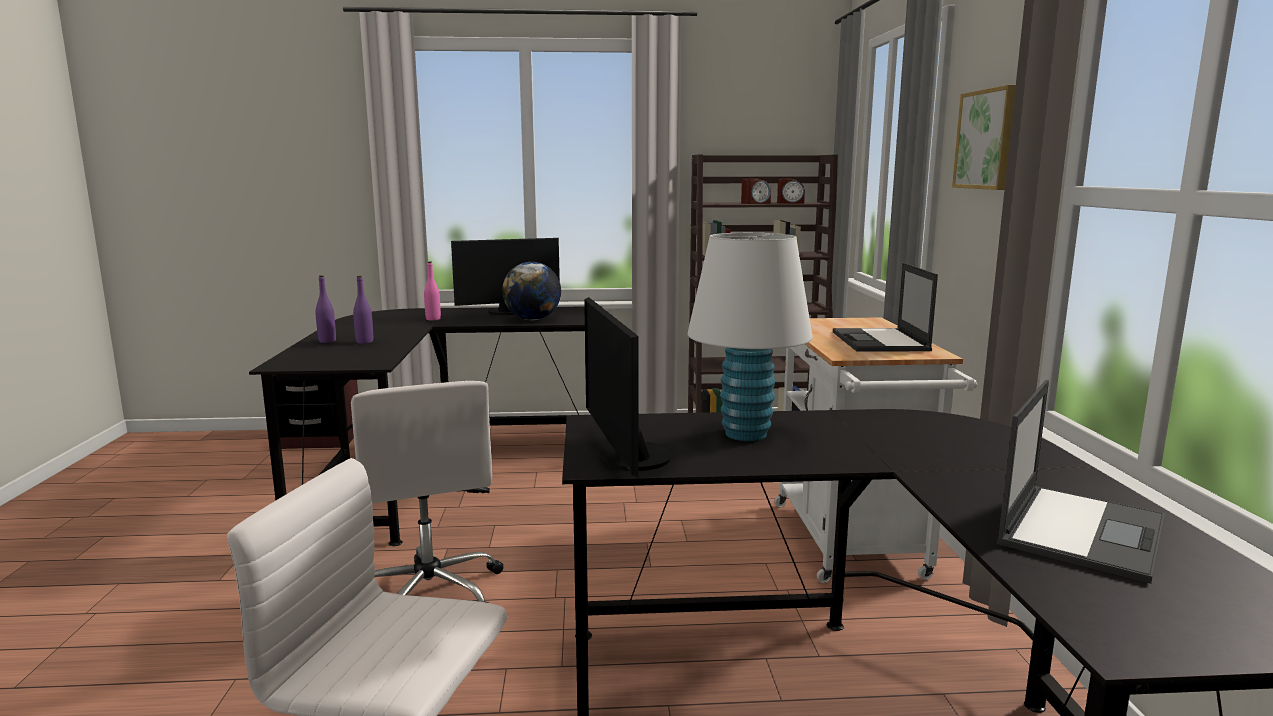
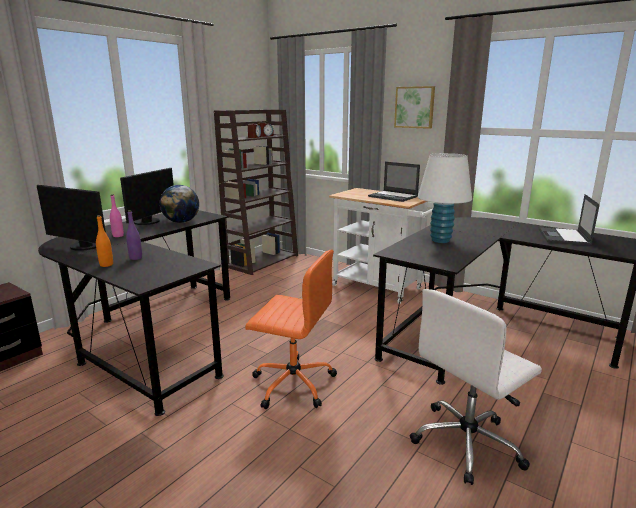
camera: 50 degrees left, 5 degrees up
purple bottle [316,275,336,343] -> orange bottle [96,215,113,267]
white office chair [351,381,503,603] -> orange office chair [245,250,337,409]
monitor [584,297,673,478] -> monitor moved to [37,185,106,251]
laptop [996,380,1165,584] -> laptop turned 150 degrees counterclockwise [539,194,600,245]

